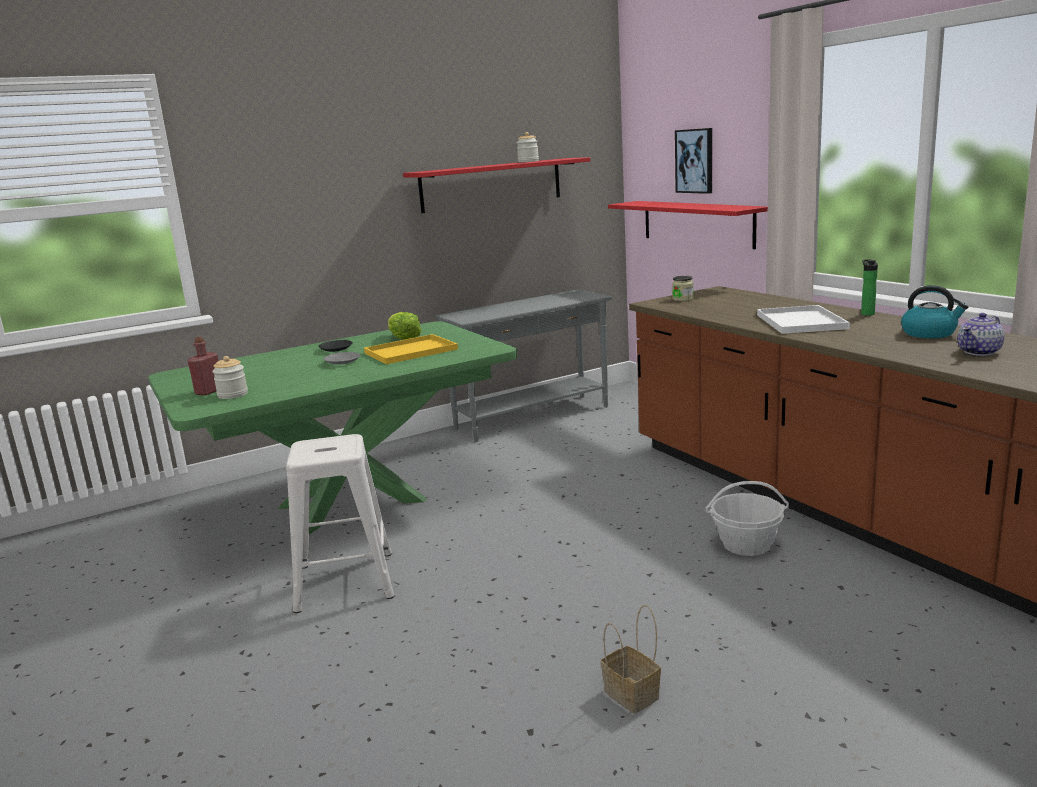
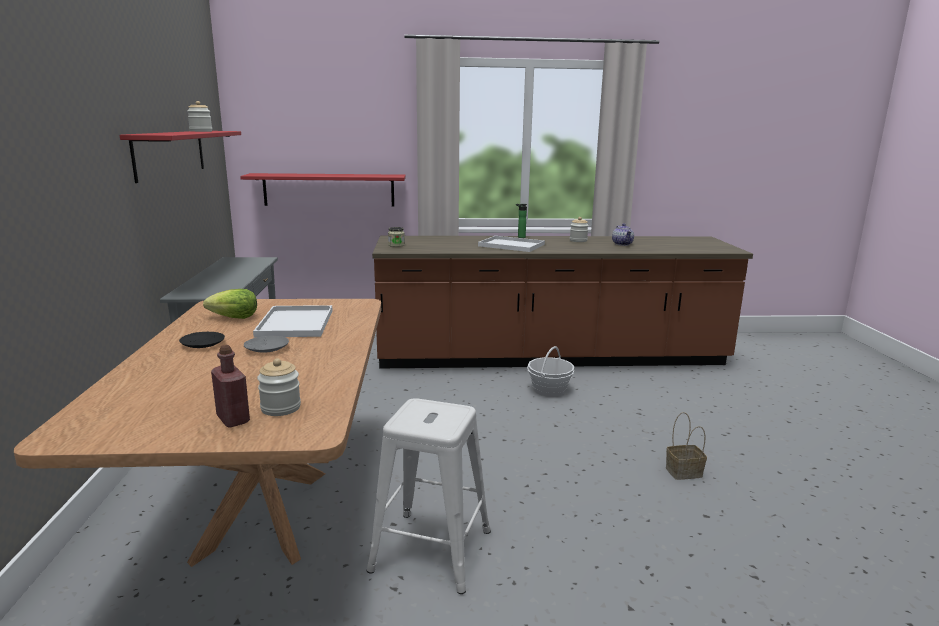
camera: 65 degrees left, 0 degrees up
green dining table [149,321,517,534] -> brown dining table [14,299,381,567]
yellow tray [364,334,458,364] -> white tray [253,305,333,338]
picture [675,128,712,194] -> none
kettle [901,285,968,338] -> jar [570,217,589,242]

